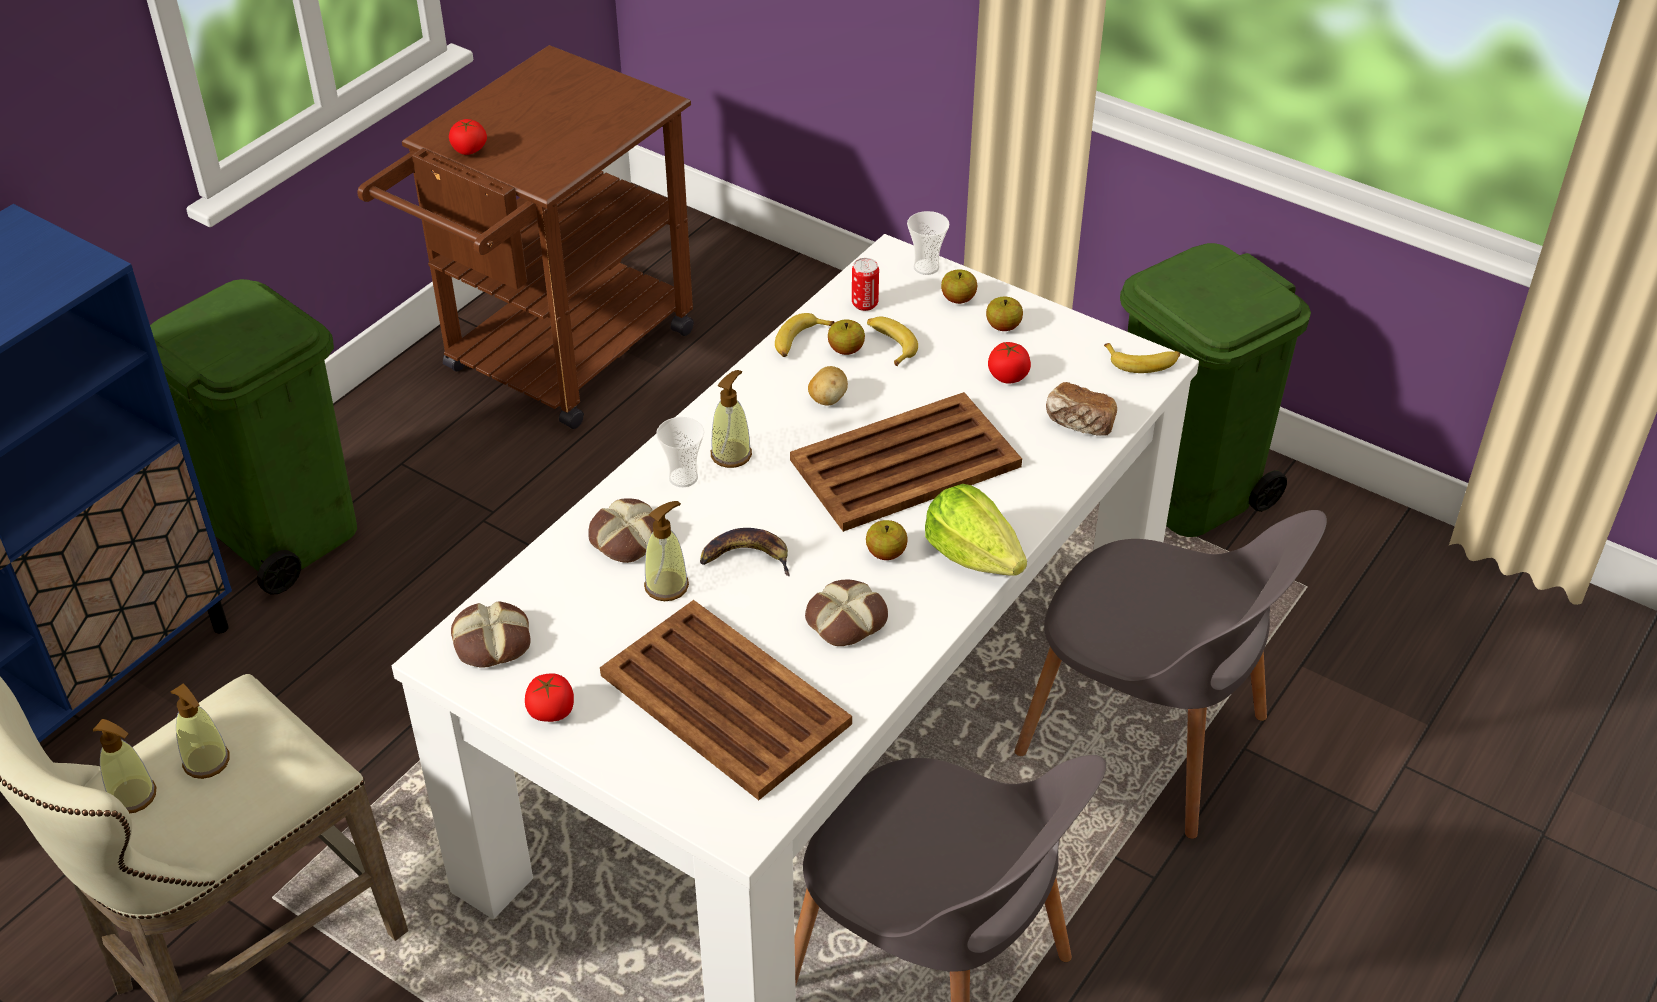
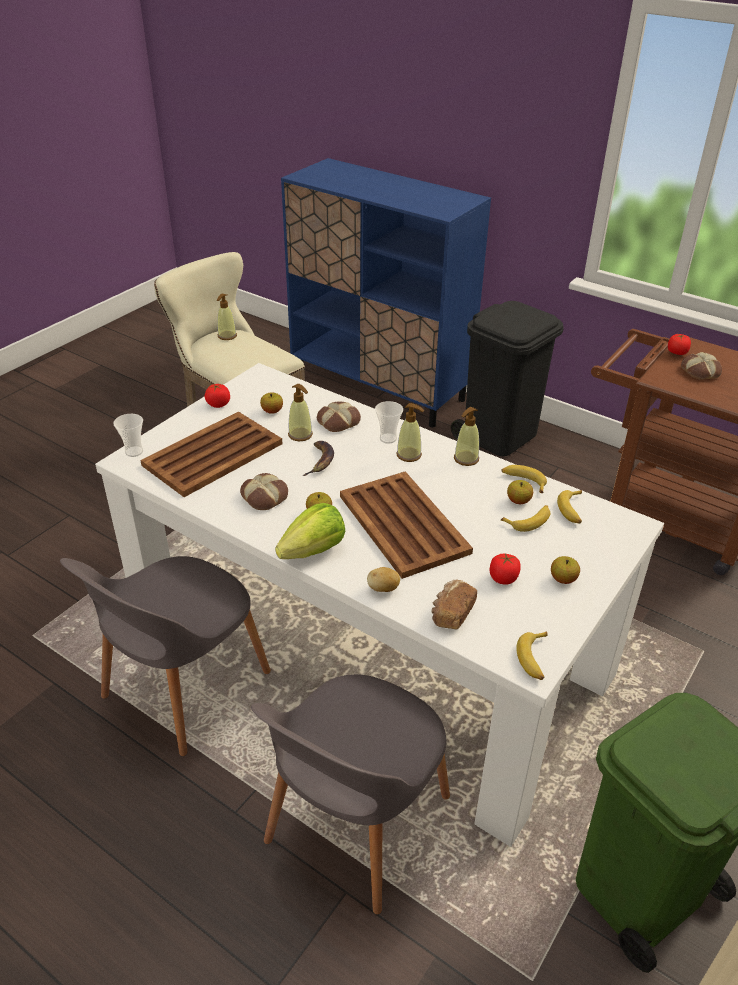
camera: 90 degrees right, 5 degrees down
green trash can [150,279,357,595] -> black trash can [451,301,564,456]
soap dispenser [171,683,230,779] -> soap dispenser moved to [454,407,479,466]
bread [451,601,531,667] -> bread moved to [681,352,722,380]
potato [808,366,848,405] -> potato moved to [367,567,400,592]
can [852,258,879,311] -> banana [557,490,582,524]
cup [907,211,949,275] -> cup moved to [113,414,143,457]
apple [941,269,977,304] -> apple moved to [260,392,283,414]

